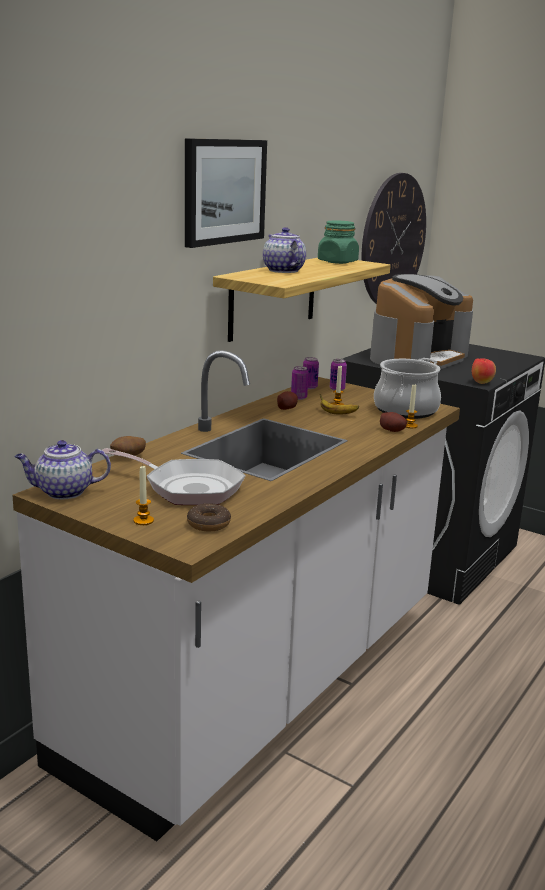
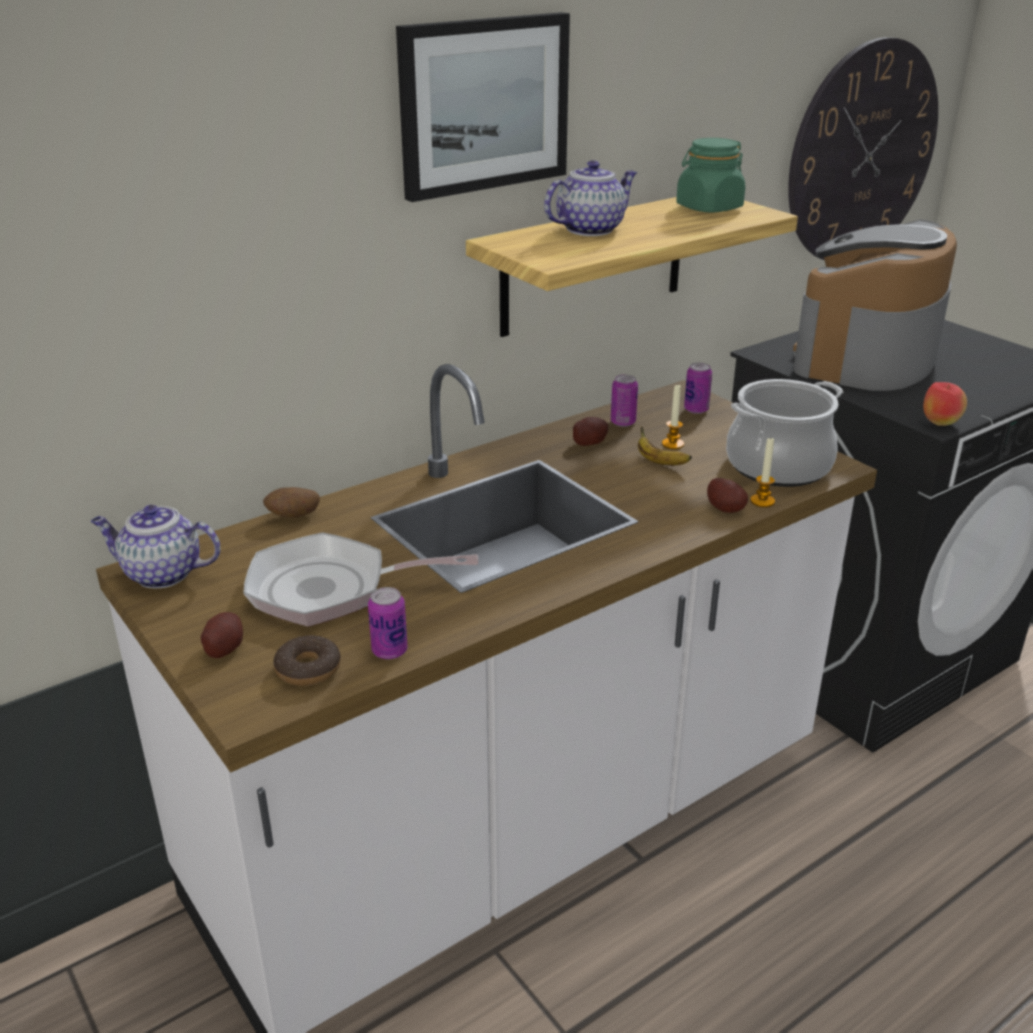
camera: 20 degrees right, 10 degrees up
frying pan [102,448,246,505] -> frying pan turned 135 degrees clockwise [243,532,479,627]
candle [133,465,154,525] -> potato [201,612,243,658]
teapot [263,227,306,273] -> teapot turned 60 degrees clockwise [544,160,637,236]
can [303,357,319,389] -> can moved to [368,587,408,659]
coffee machine [370,274,473,369] -> coffee machine turned 150 degrees clockwise [793,219,957,391]

